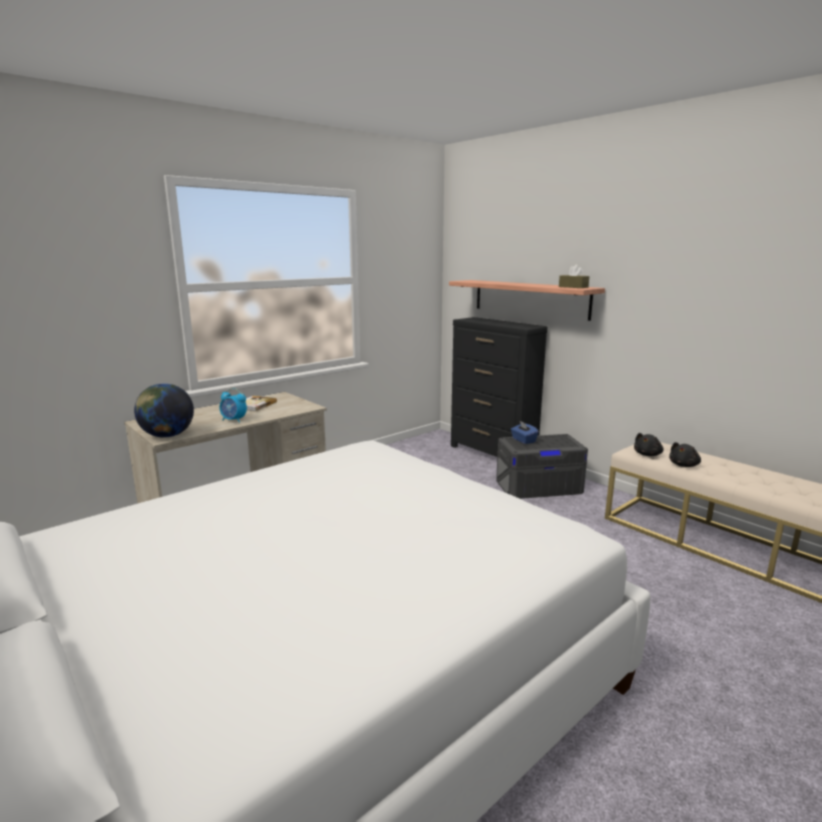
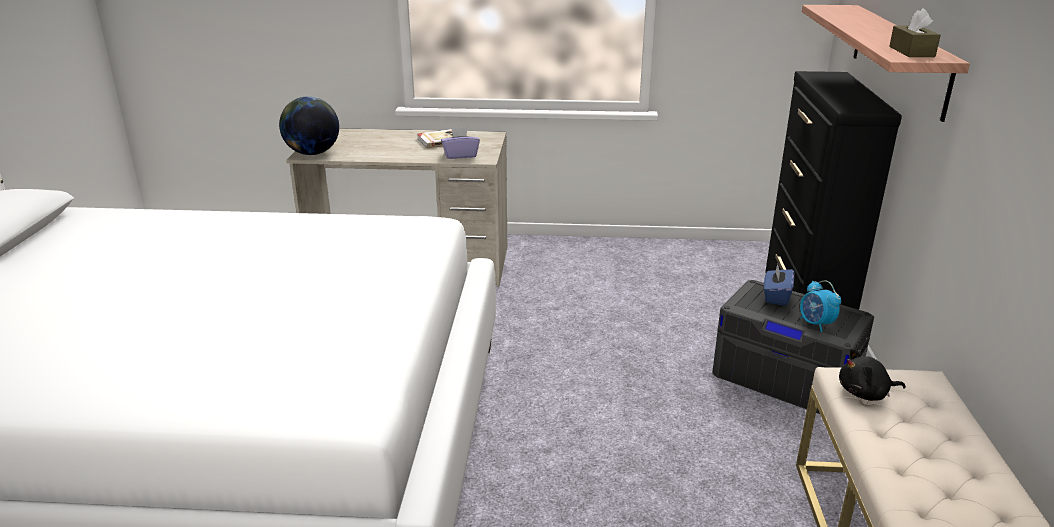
camera: 45 degrees right, 10 degrees up
alarm clock [219,388,247,423] -> alarm clock moved to [800,280,841,332]
black plush toy [669,442,701,467] -> none
none -> purple tissue box [441,127,480,159]

